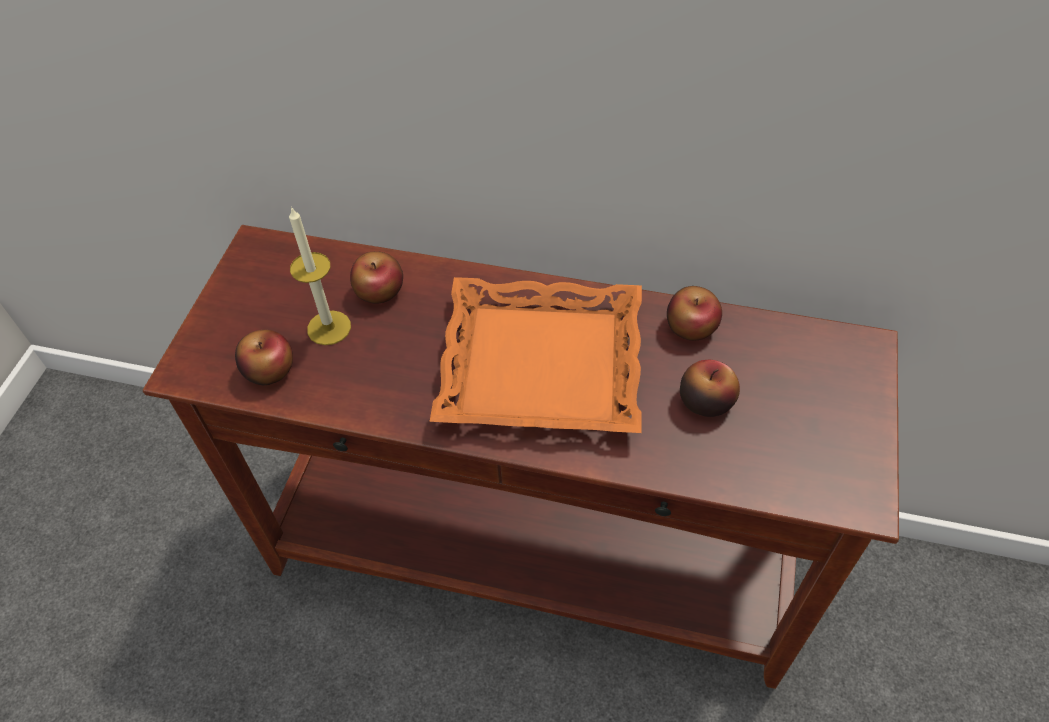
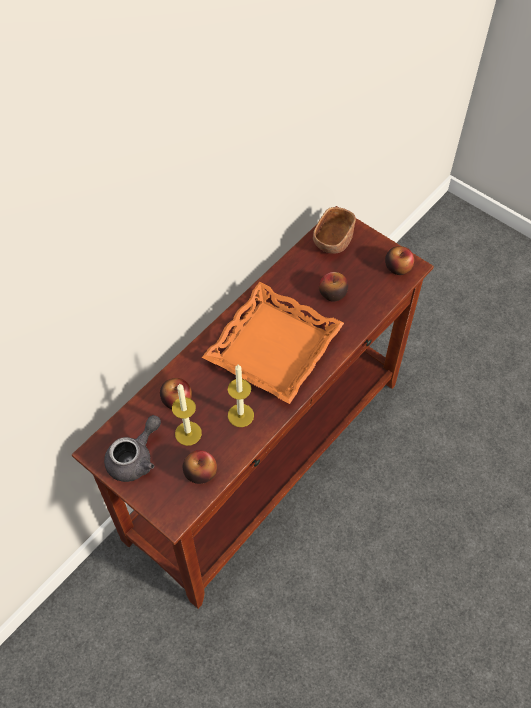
camera: 65 degrees left, 5 degrees up
apple [667,286,722,340] -> apple moved to [385,246,414,275]
none -> grey teapot [104,415,161,482]
none -> candle [228,364,254,427]
none -> brown bowl [313,207,356,254]

